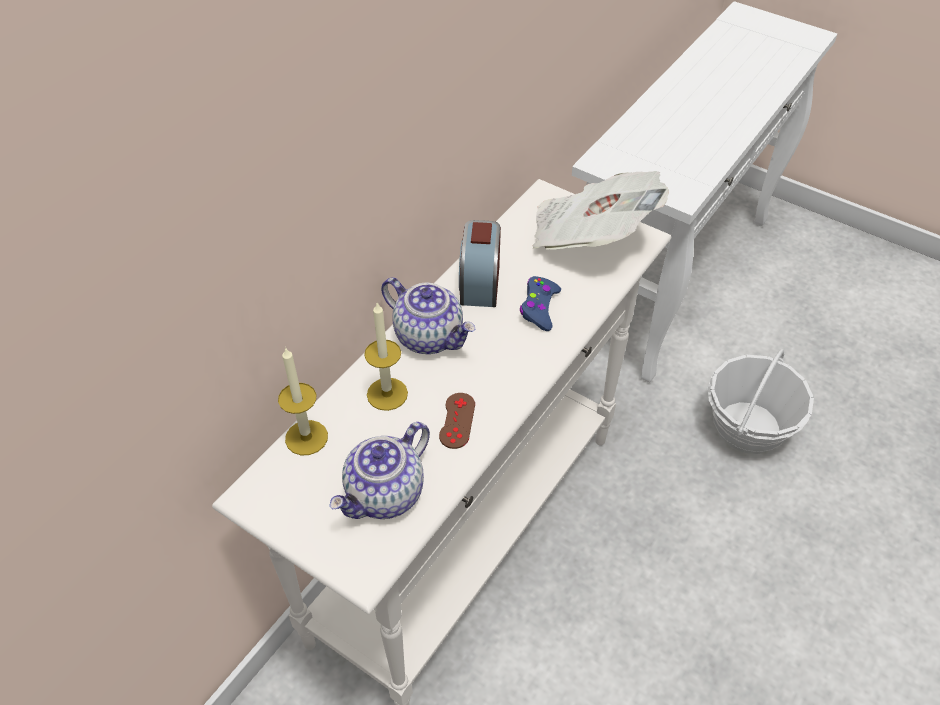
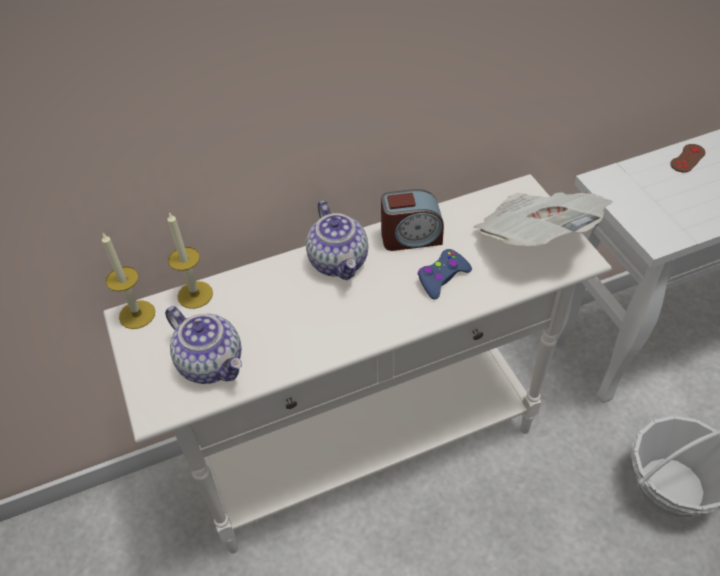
camera: 35 degrees right, 0 degrees up
teapot [329,422,430,519] -> teapot turned 120 degrees counterclockwise [165,306,242,384]
candle [364,302,408,411] -> candle moved to [102,233,155,329]
brown game controller [439,393,475,449] -> brown game controller moved to [671,144,705,173]
alarm clock [459,220,501,307] -> alarm clock turned 135 degrees counterclockwise [381,189,444,251]

